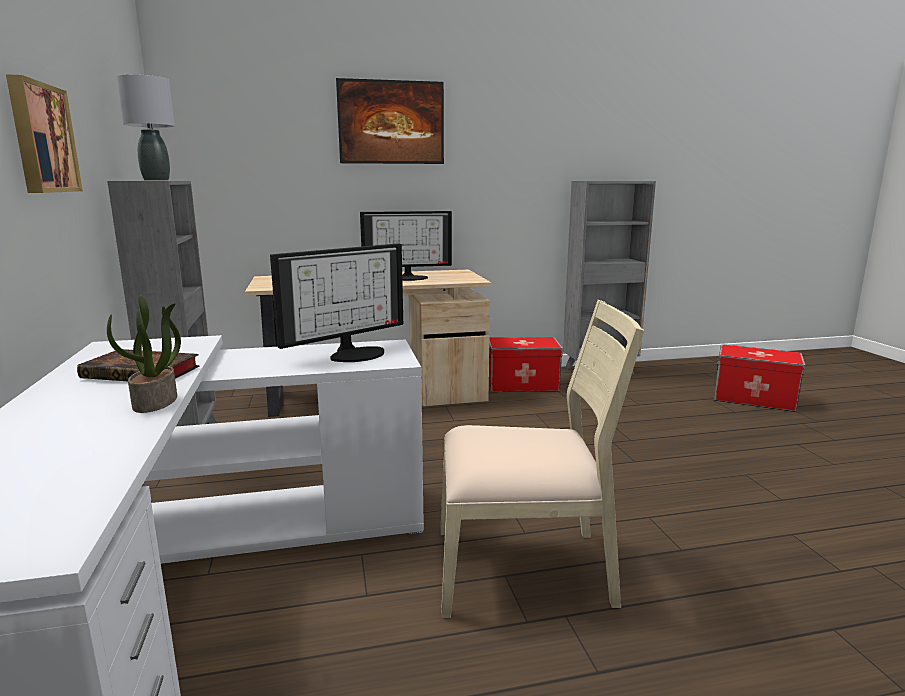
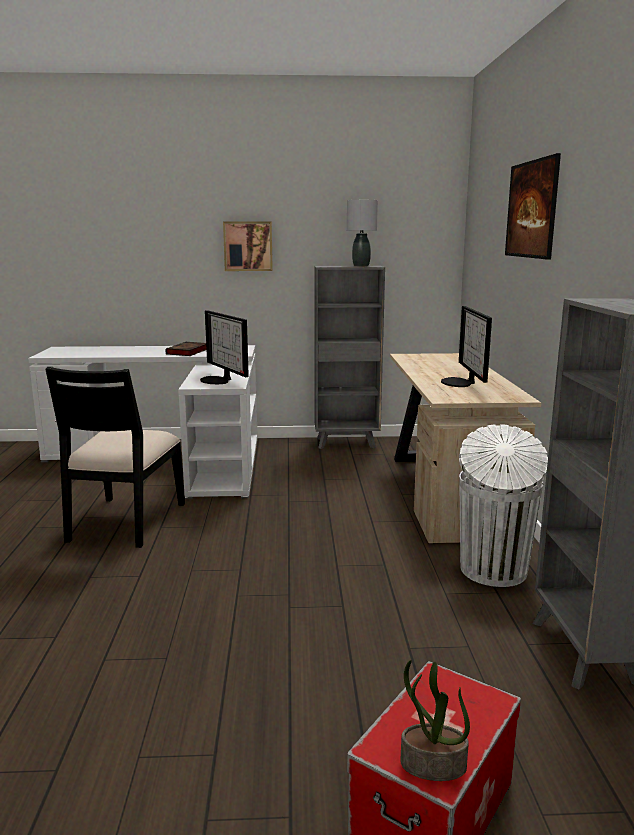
camera: 100 degrees right, 0 degrees up
potted plant [107,295,181,413] -> potted plant moved to [400,660,470,781]
beige chair [440,300,645,618] -> black chair [45,367,185,548]
storage box [489,337,563,392] -> white trash can [459,424,548,587]

